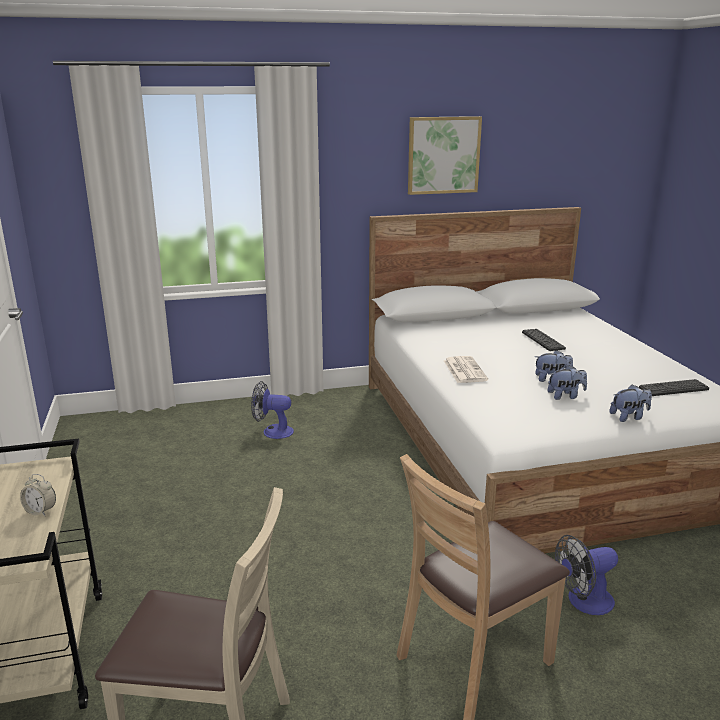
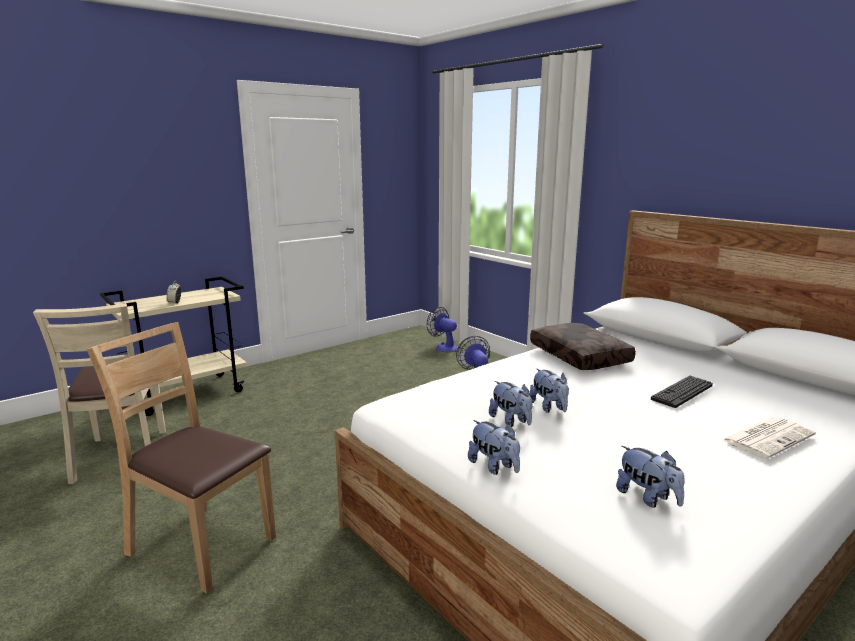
camera: 65 degrees right, 5 degrees down
picture [408,116,482,195] -> none
newspaper [444,356,488,383] -> newspaper moved to [722,417,816,459]
fan [555,535,618,615] -> fan moved to [427,307,459,352]
keyboard [639,379,709,396] -> plush toy [616,446,684,508]
none -> brown pillow [530,323,636,370]

